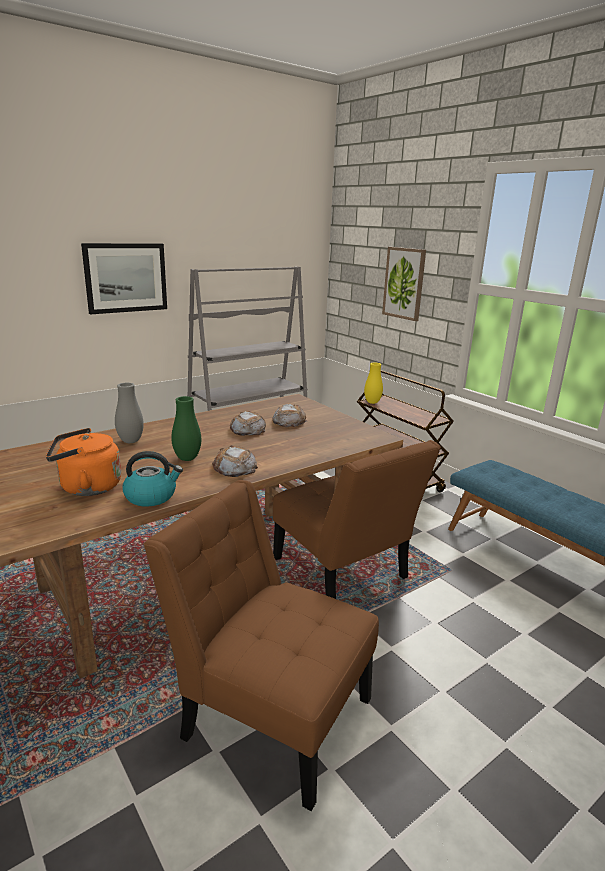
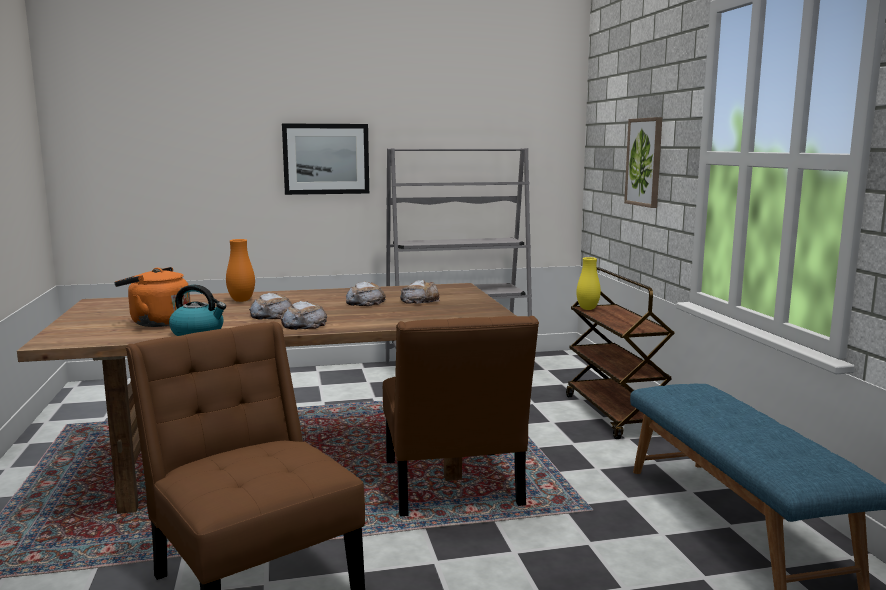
camera: 25 degrees right, 10 degrees down
grey vase [115,383,144,443] -> orange vase [226,239,255,302]
green vase [171,396,201,461] -> bread [249,292,292,320]

